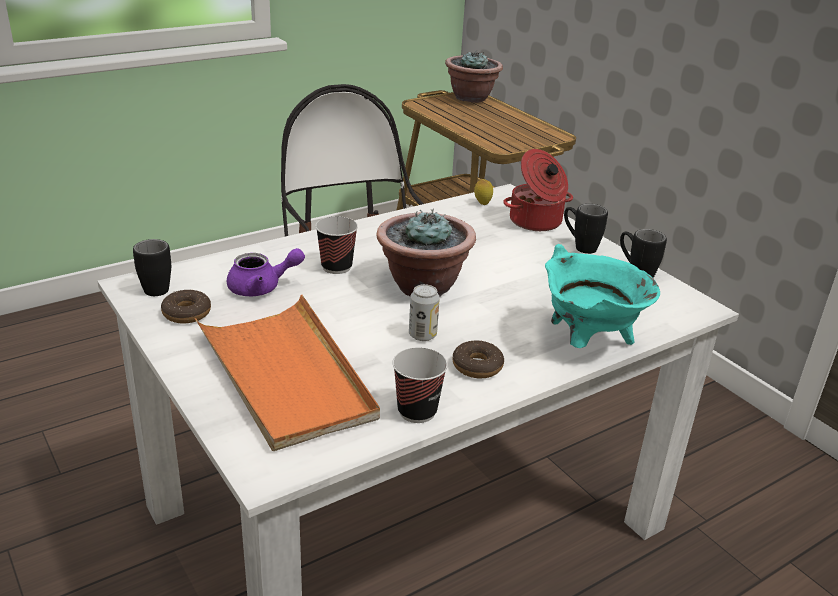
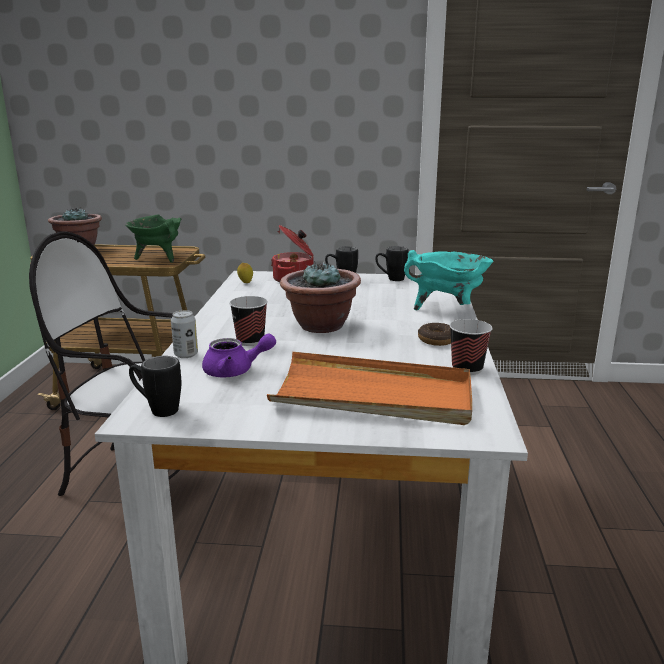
camera: 50 degrees left, 10 degrees down
donut [161,289,211,323] -> none
purple teapot [227,248,305,296] -> purple teapot turned 60 degrees clockwise [202,334,276,377]
can [409,284,440,341] -> can moved to [171,310,198,358]
none -> green cooking pot [125,214,181,263]

